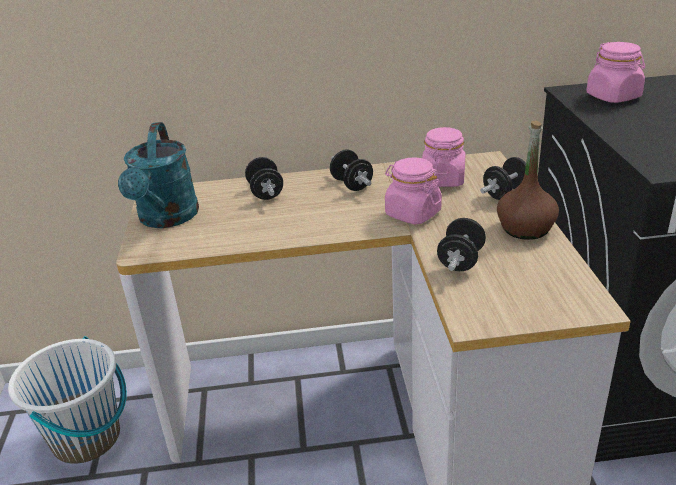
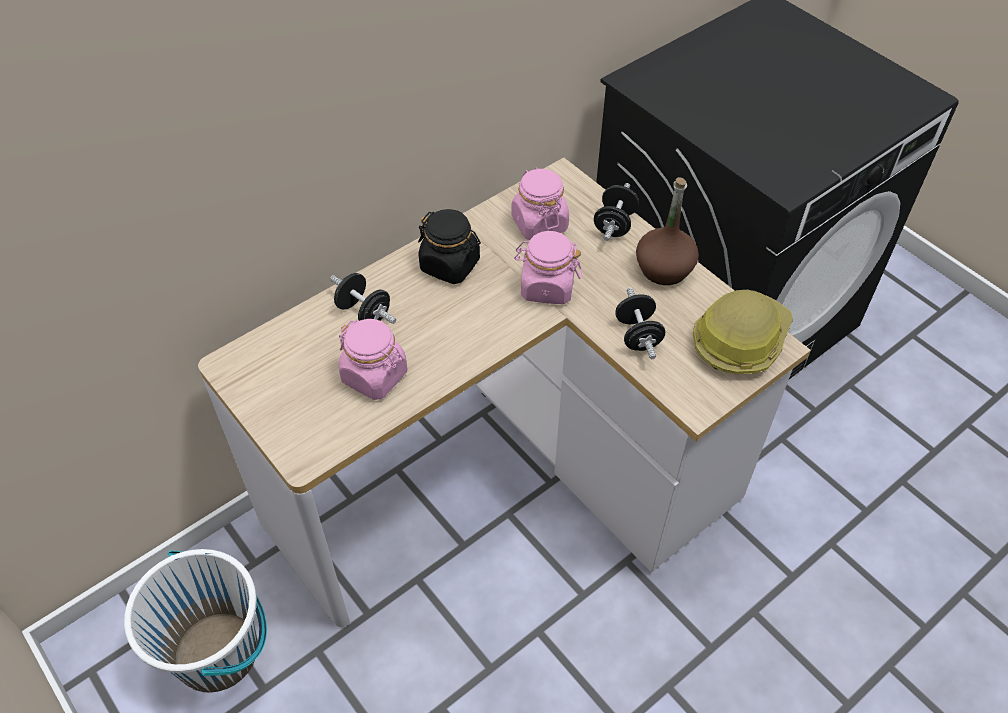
camera: 35 degrees left, 20 degrees up
turquoise watering can [118,122,199,228] -> none
black dumbbell [330,150,373,191] -> black jar [418,209,481,284]
pink jar [586,42,645,103] -> pink jar moved to [338,319,408,400]
none -> hard hat [693,290,793,374]

